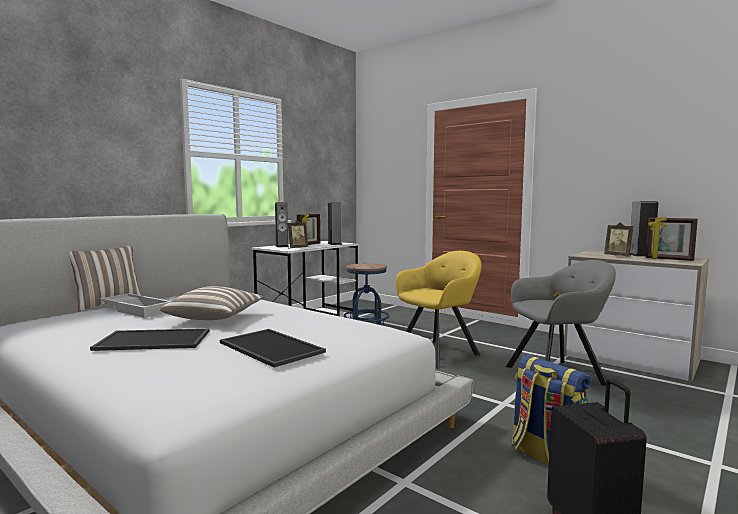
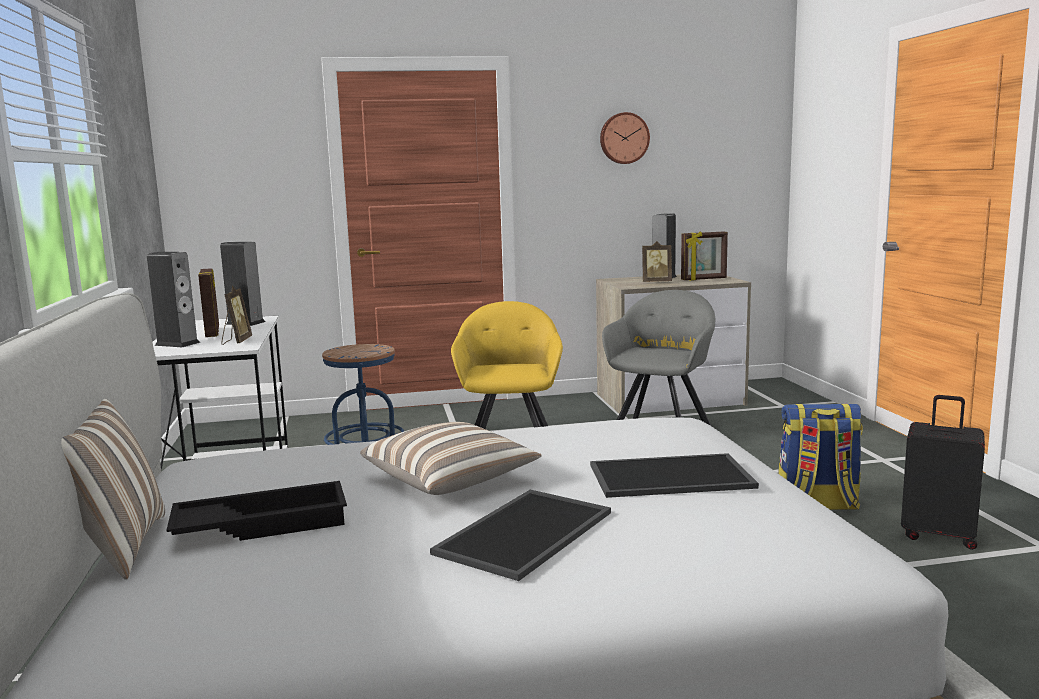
camera: 50 degrees left, 5 degrees up
white tray [100,293,171,318] -> black tray [166,481,347,541]
none -> wall clock [600,112,650,164]

